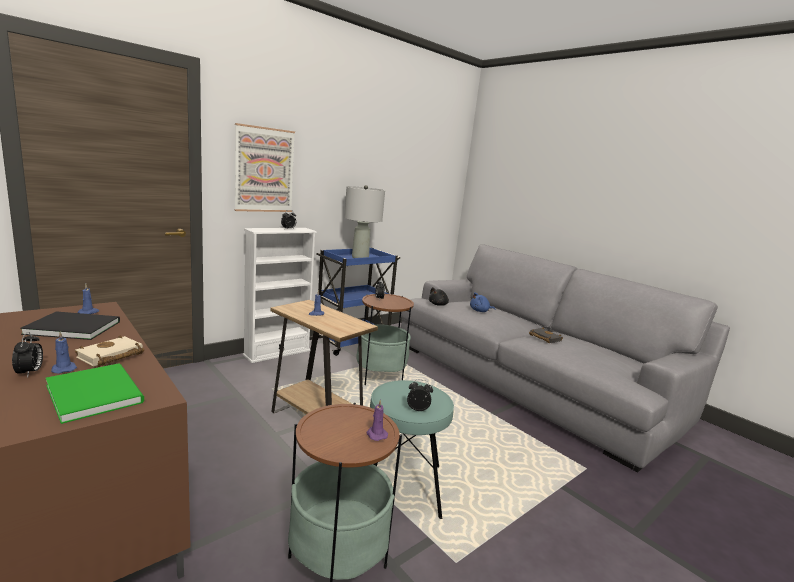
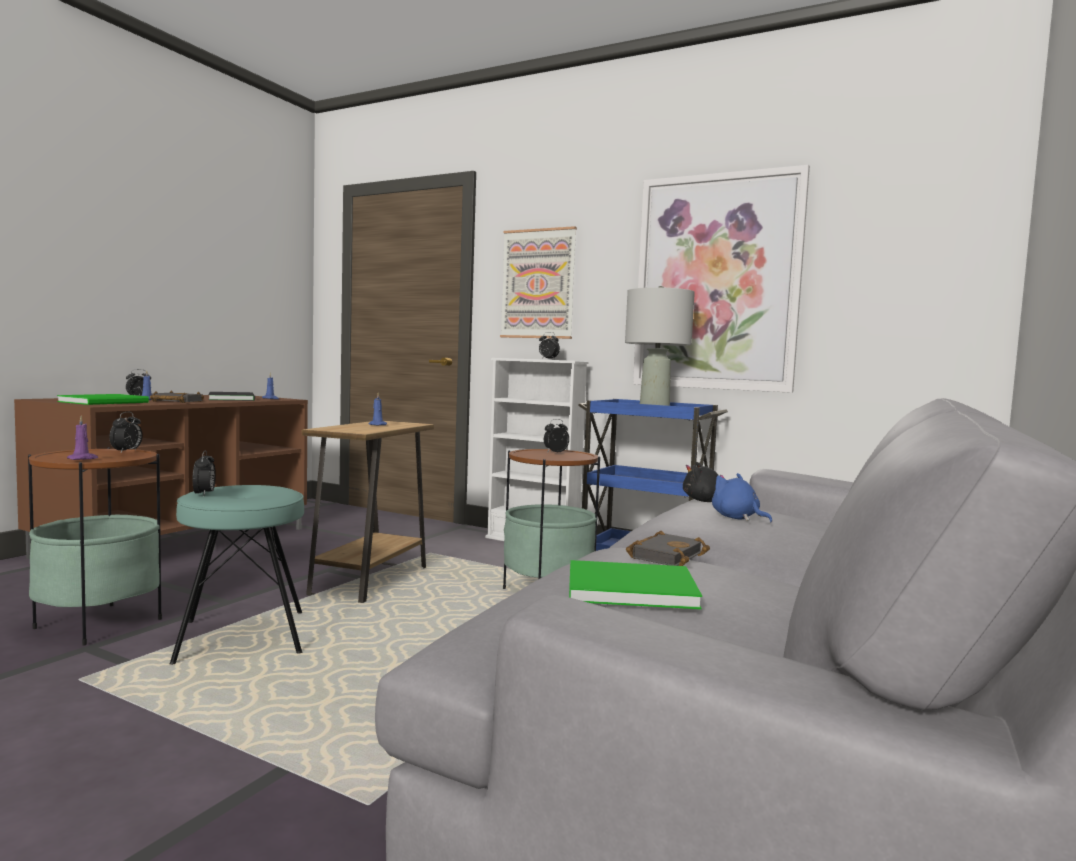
camera: 70 degrees right, 10 degrees down
beige book [75,335,144,367] -> black book [150,391,204,403]
none -> alarm clock [109,412,143,453]
none -> green book [569,560,702,609]
none -> picture [633,165,810,393]

